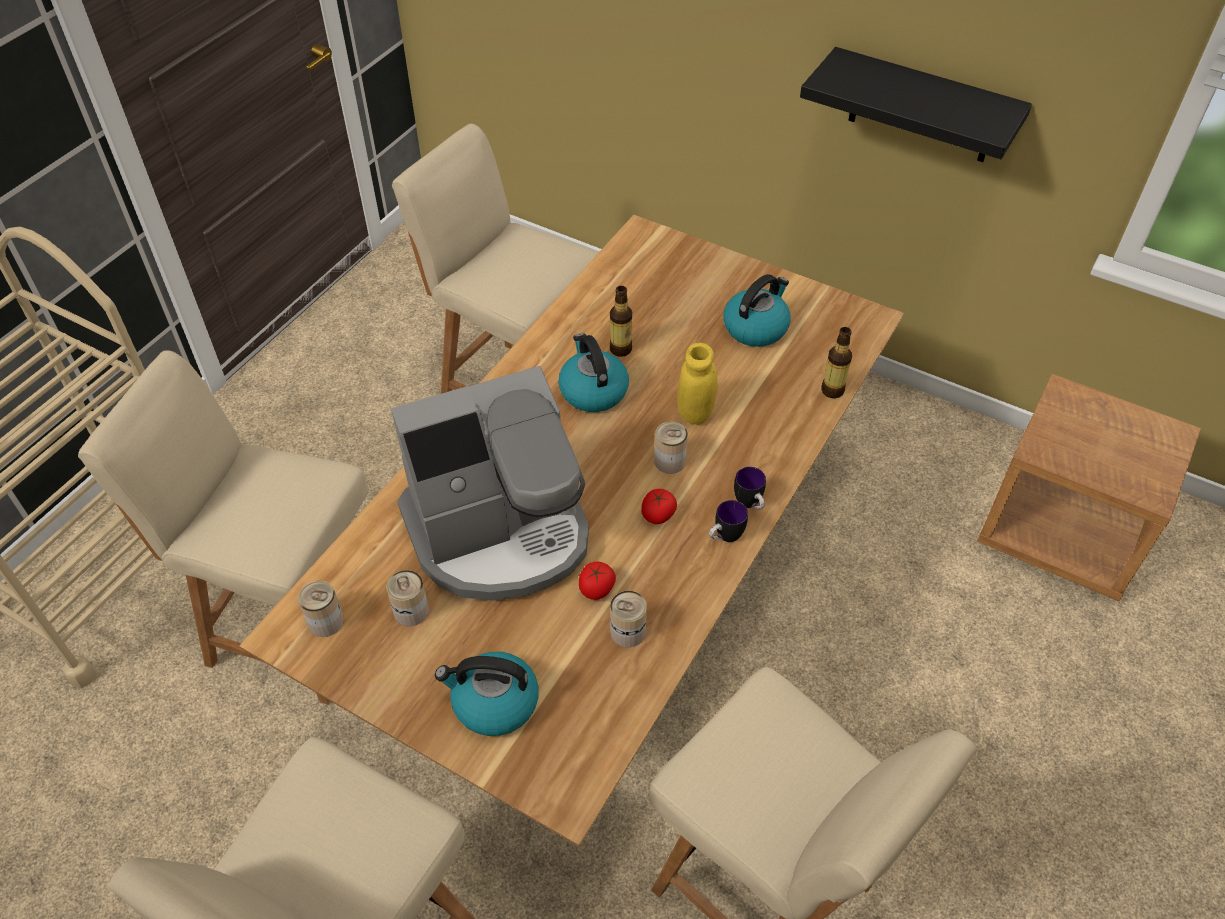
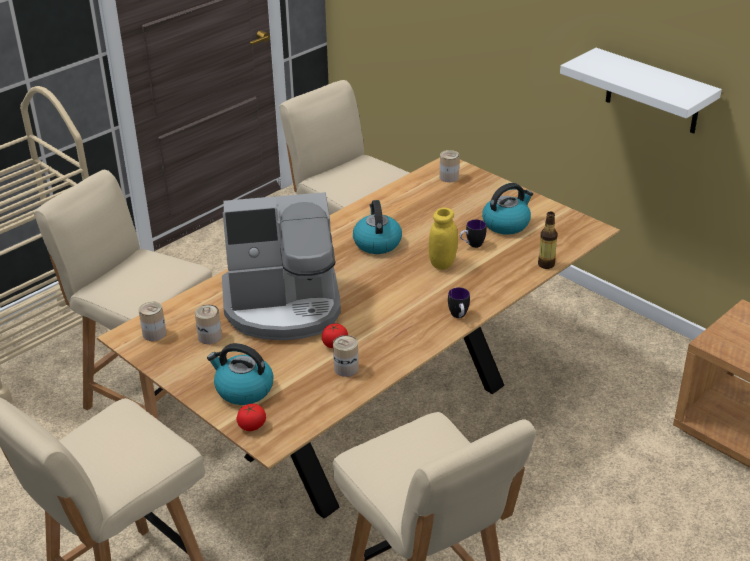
camera: 15 degrees right, 15 degrees down
bottle [610,286,632,357] -> none
tomato [641,489,677,524] -> tomato moved to [236,404,266,431]
can [654,422,688,474] -> can moved to [439,150,460,182]
mug [709,500,748,542] -> mug moved to [460,220,486,248]
black shelf [800,47,1032,162] -> white shelf [560,48,722,134]

